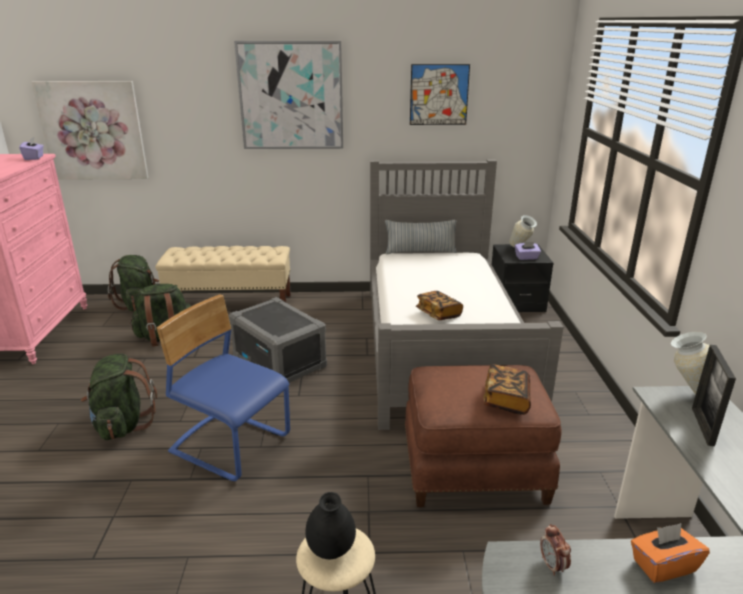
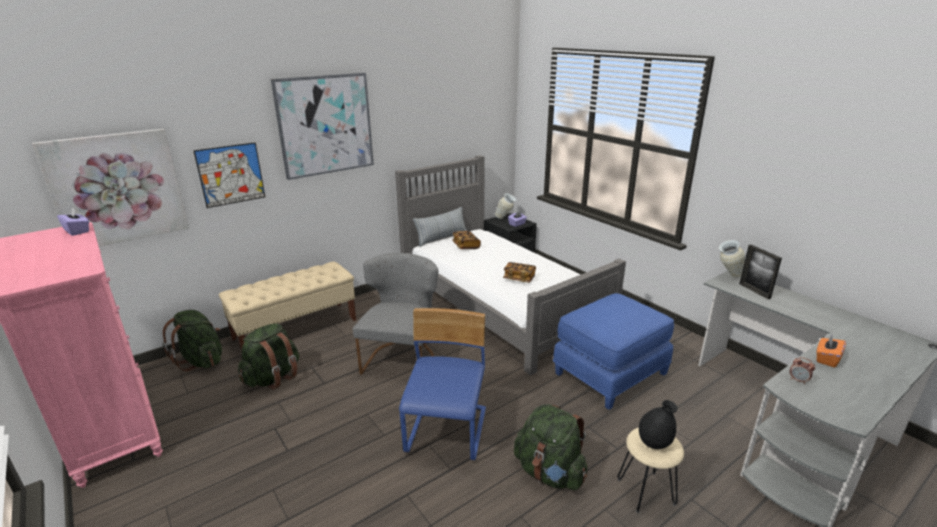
camera: 35 degrees left, 0 degrees up
green backpack [81,354,157,440] -> green backpack moved to [514,404,587,491]
blue chair [157,294,290,481] -> blue chair turned 105 degrees clockwise [399,308,486,460]
grey storage box [229,297,327,383] -> grey chair [353,253,438,375]
brown ottoman [405,365,562,507] -> blue ottoman [553,293,674,410]
picture [410,64,470,125] -> picture moved to [193,142,265,208]
book [483,364,531,415] -> book moved to [452,231,481,249]

